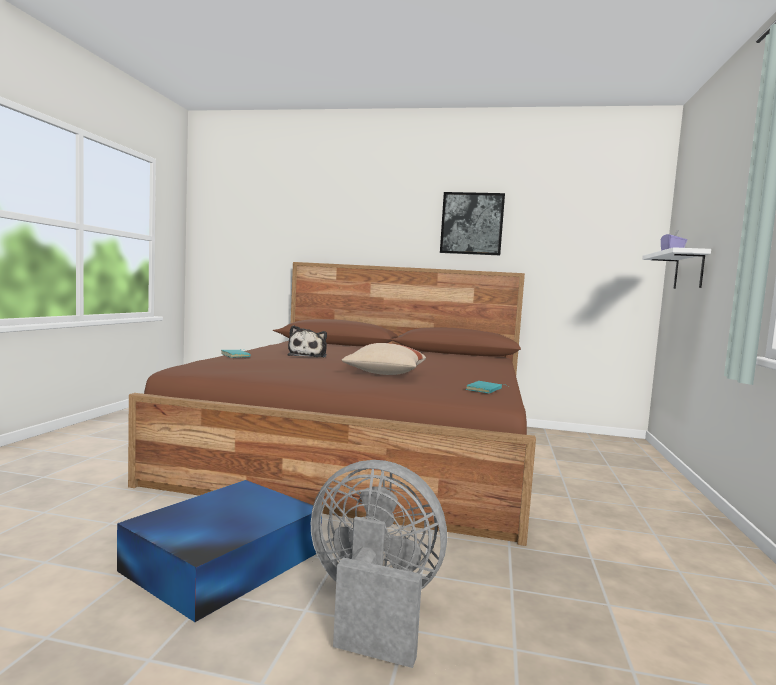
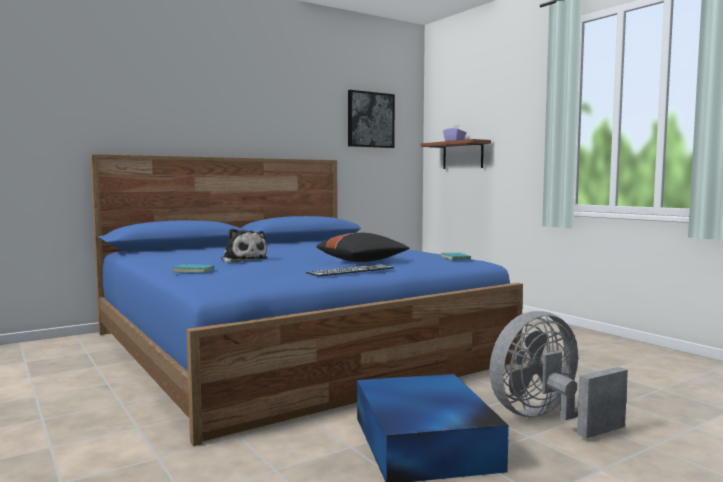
camera: 45 degrees left, 0 degrees up
brown bed [128,262,536,546] -> blue bed [91,154,523,446]
beige pillow [341,343,426,375] -> black pillow [316,233,410,262]
picture [440,192,505,255] -> picture moved to [348,90,395,148]
white shelf [642,247,711,289] -> brown shelf [421,139,491,169]
none -> keyboard [306,265,394,276]

